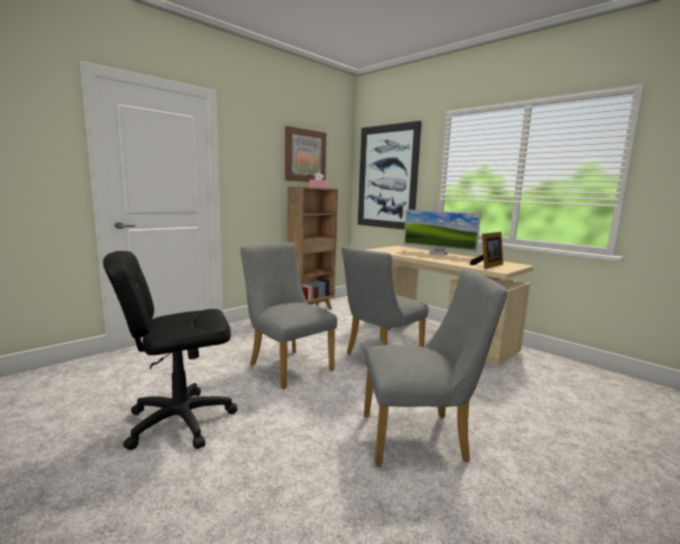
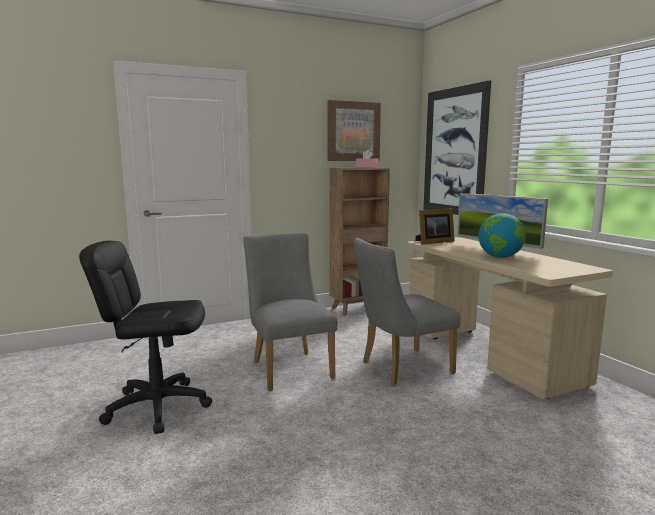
camera: 20 degrees right, 0 degrees up
grey chair [364,270,508,467] -> none
picture frame [470,232,503,269] -> picture frame moved to [415,208,455,244]
none -> globe [478,213,526,258]

